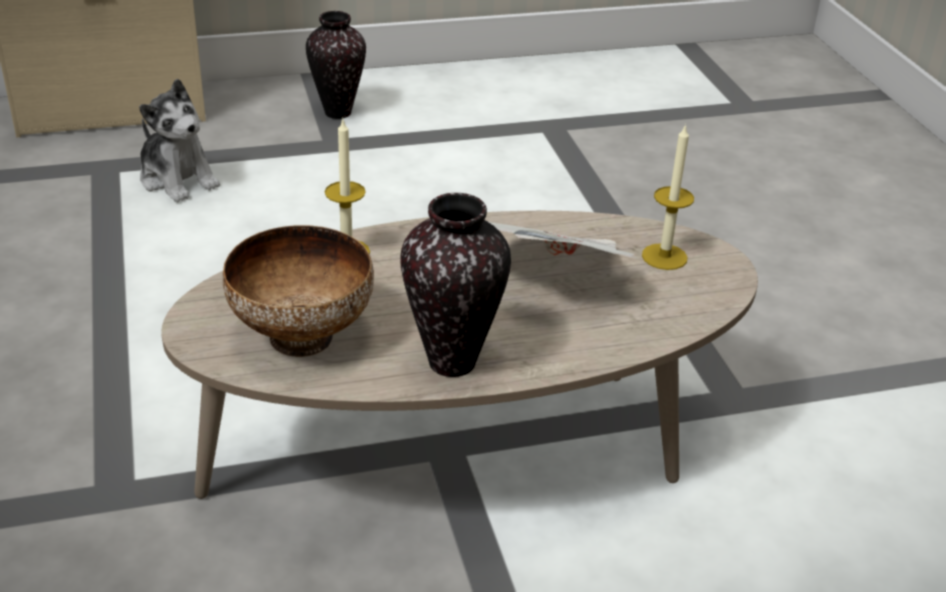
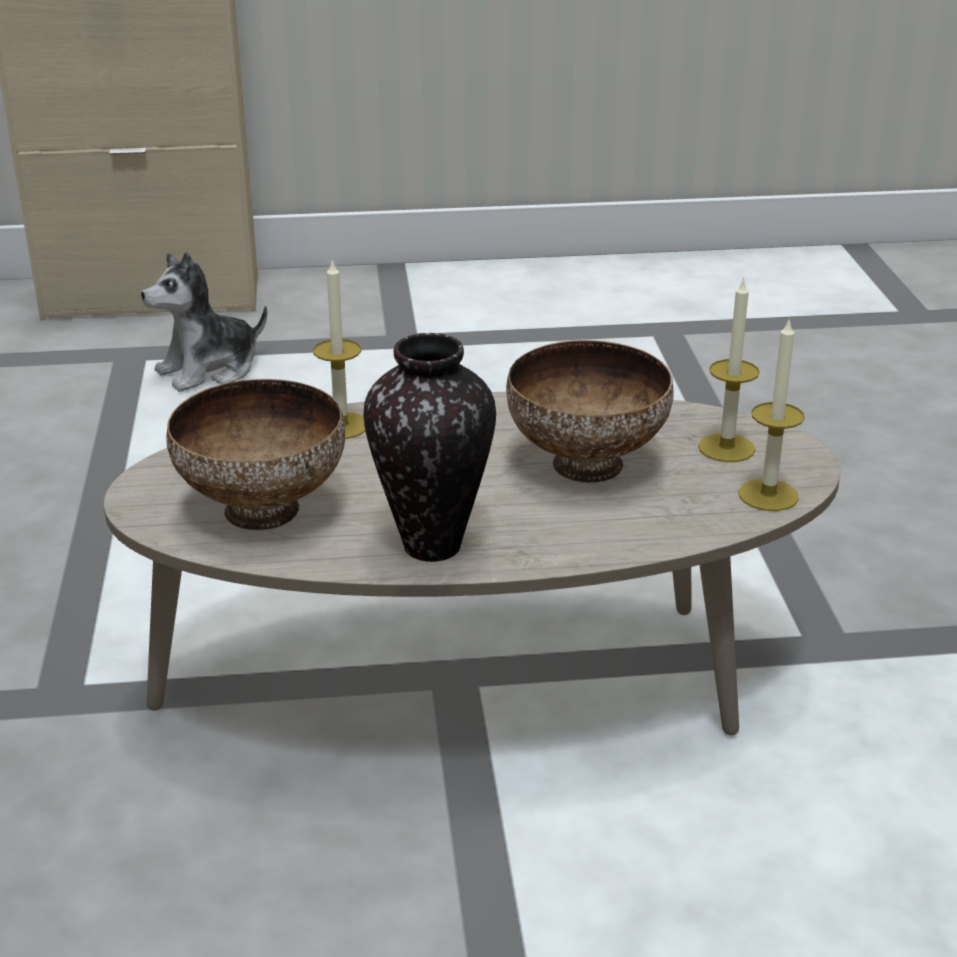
camera: 10 degrees right, 5 degrees down
plush toy [139,78,220,202] -> plush toy turned 90 degrees clockwise [141,252,267,392]
vase [306,11,366,119] -> none
newspaper [487,221,639,259] -> bowl [506,340,673,483]
none -> candle [738,317,805,511]

